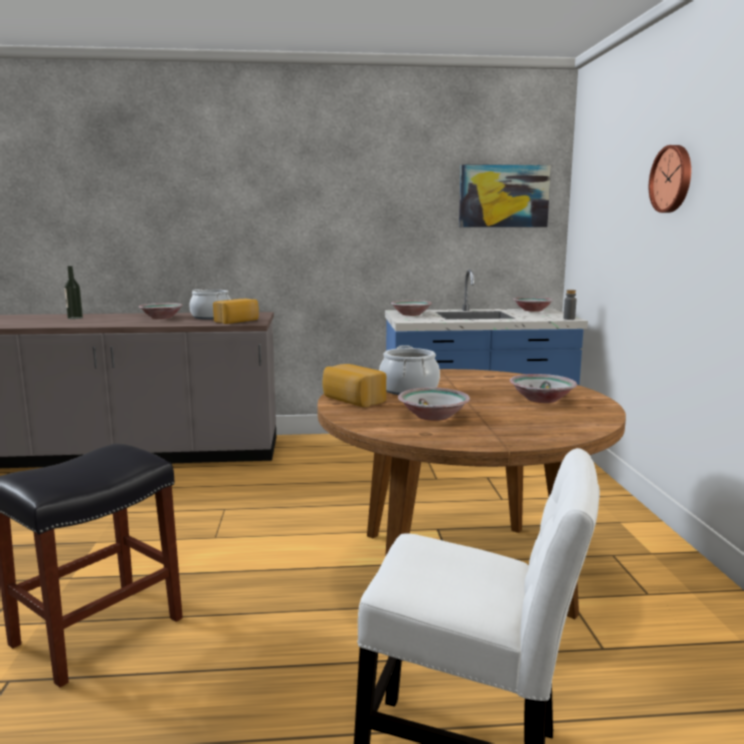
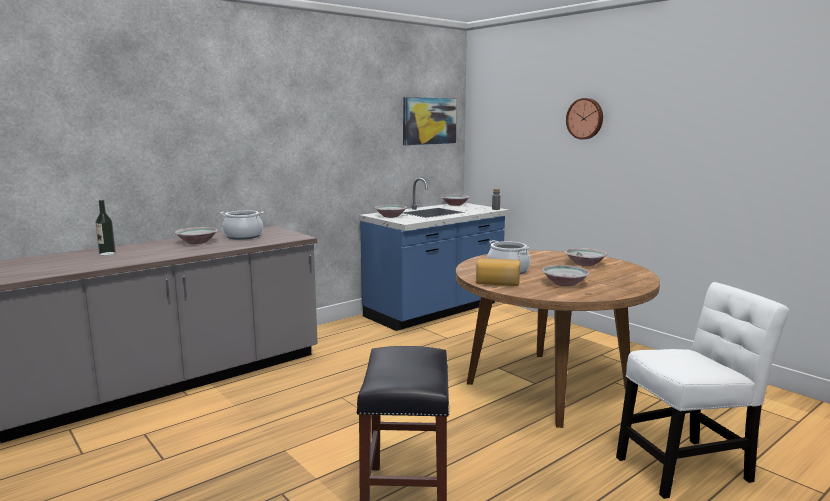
camera: 35 degrees left, 0 degrees up
bread [213,299,259,324] -> none

